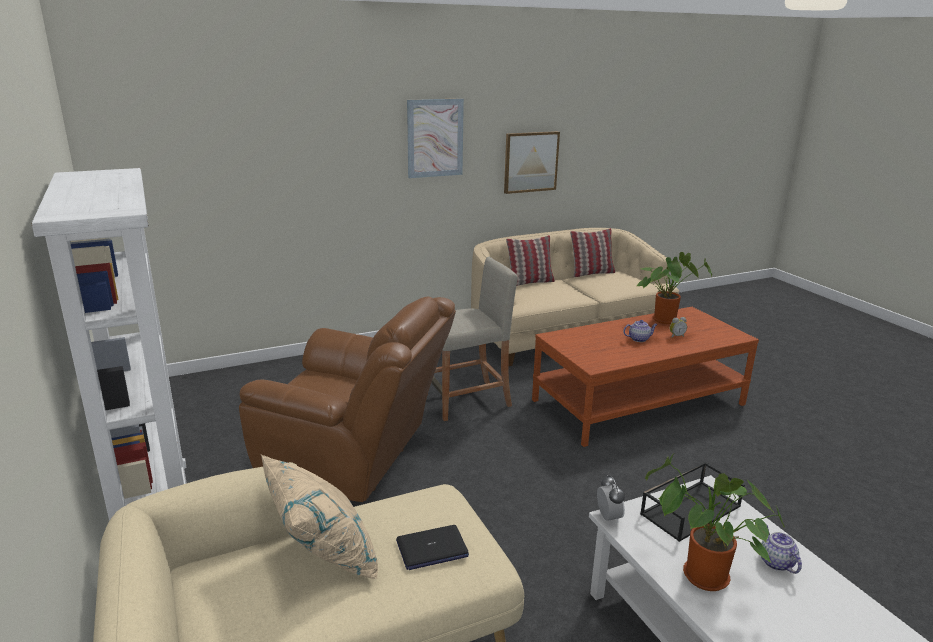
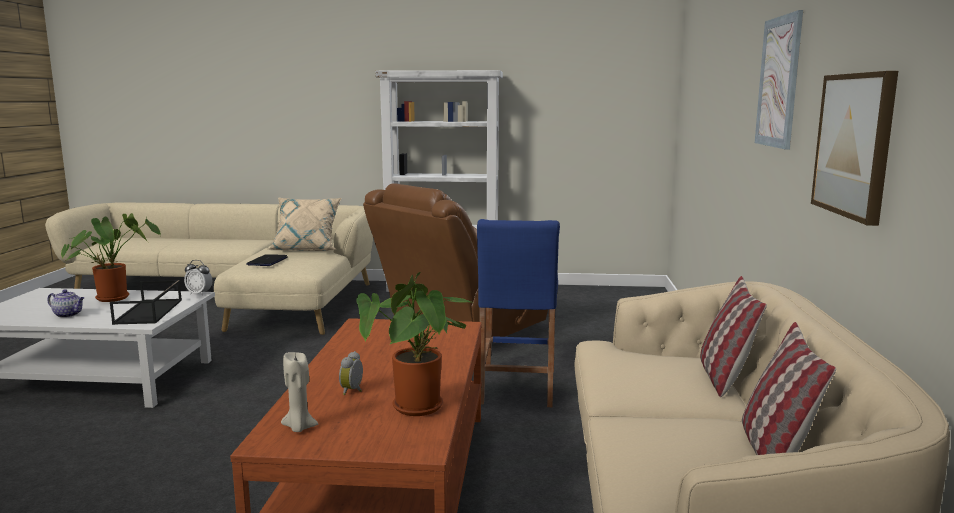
camera: 120 degrees right, 10 degrees down
beige stool [431,257,518,421] -> blue stool [477,219,560,407]
teapot [623,320,658,342] -> none
none -> beige candle [281,352,318,432]

